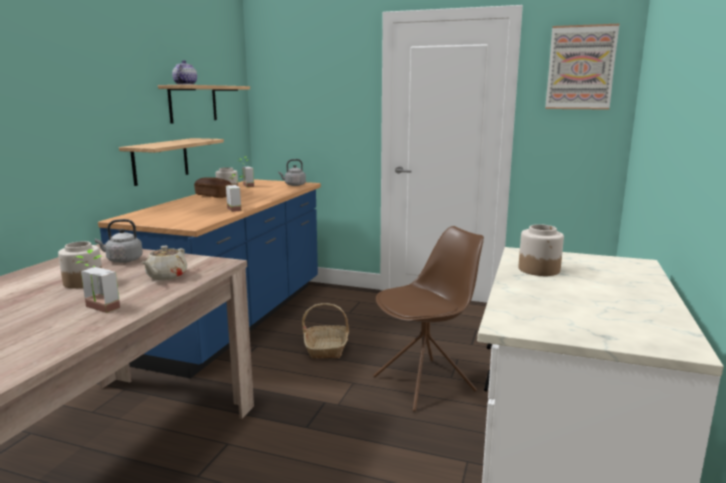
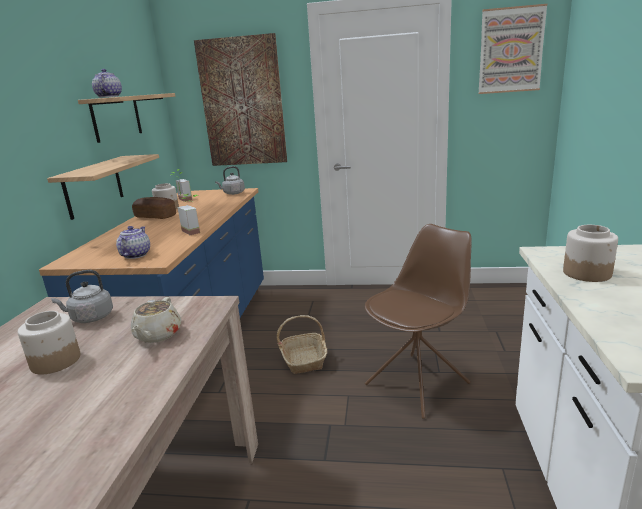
camera: 10 degrees left, 5 degrees up
potted plant [76,249,120,313] -> none
none -> teapot [116,226,150,259]
none -> picture [194,33,287,166]

